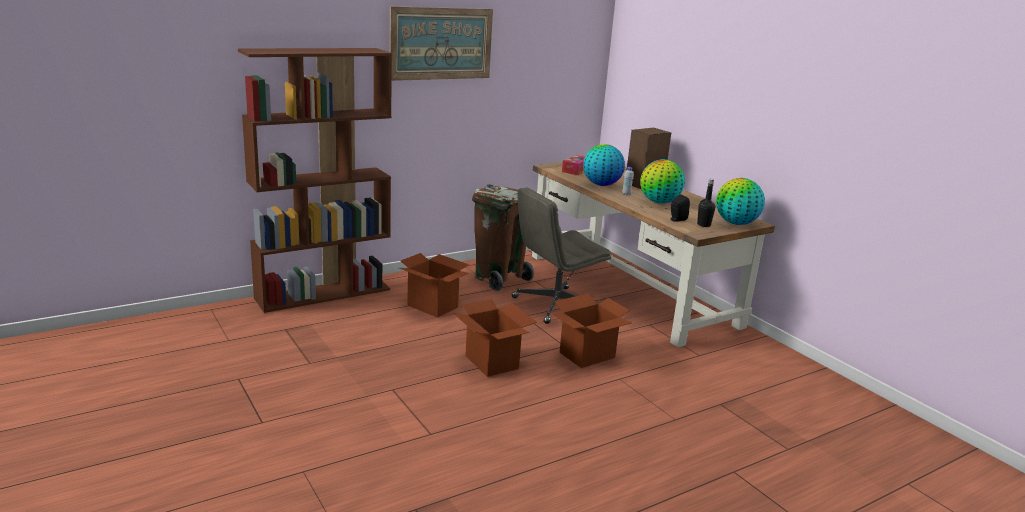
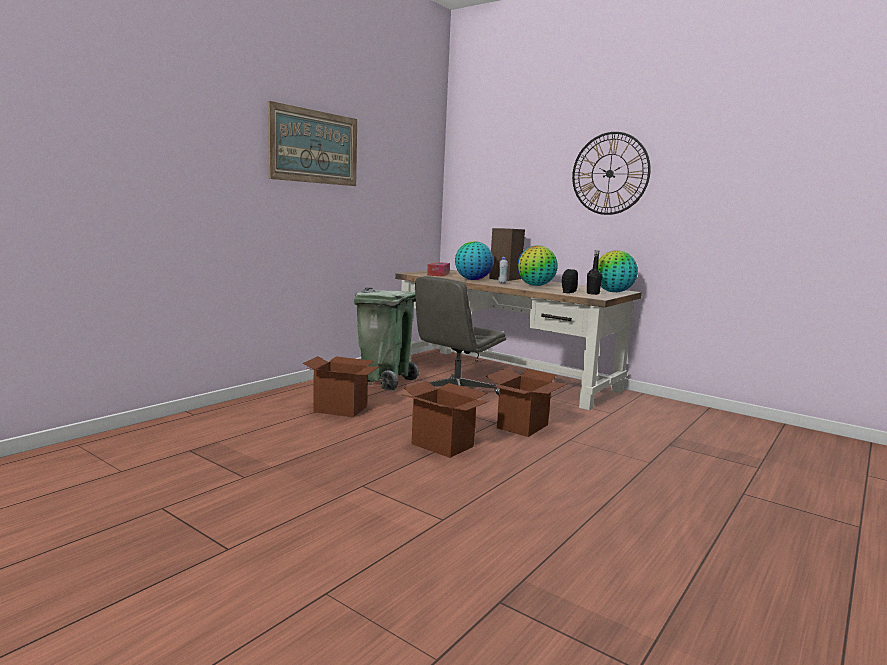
camera: 20 degrees left, 10 degrees down
brown bookcase [238,48,392,313] -> none
brown trash can [472,184,534,292] -> green trash can [354,287,419,391]
none -> wall clock [572,132,651,215]

